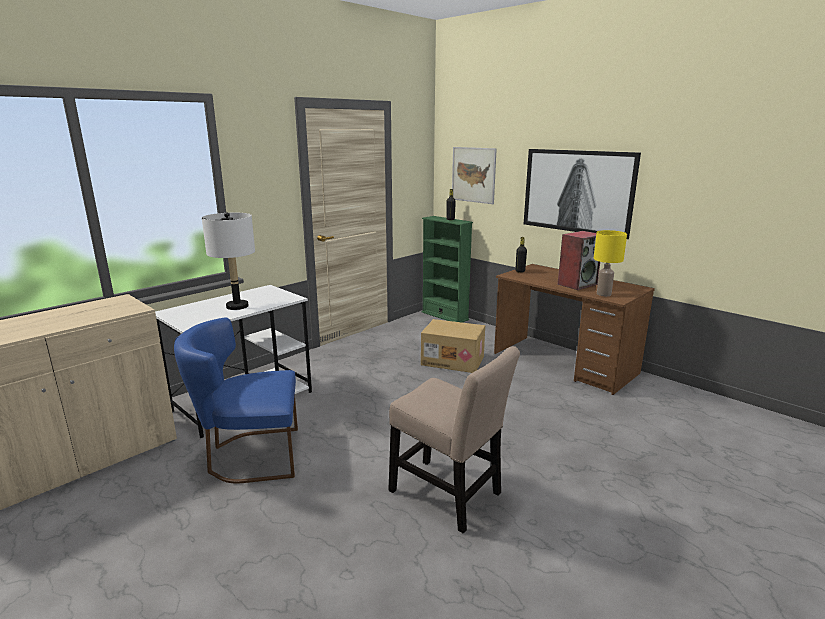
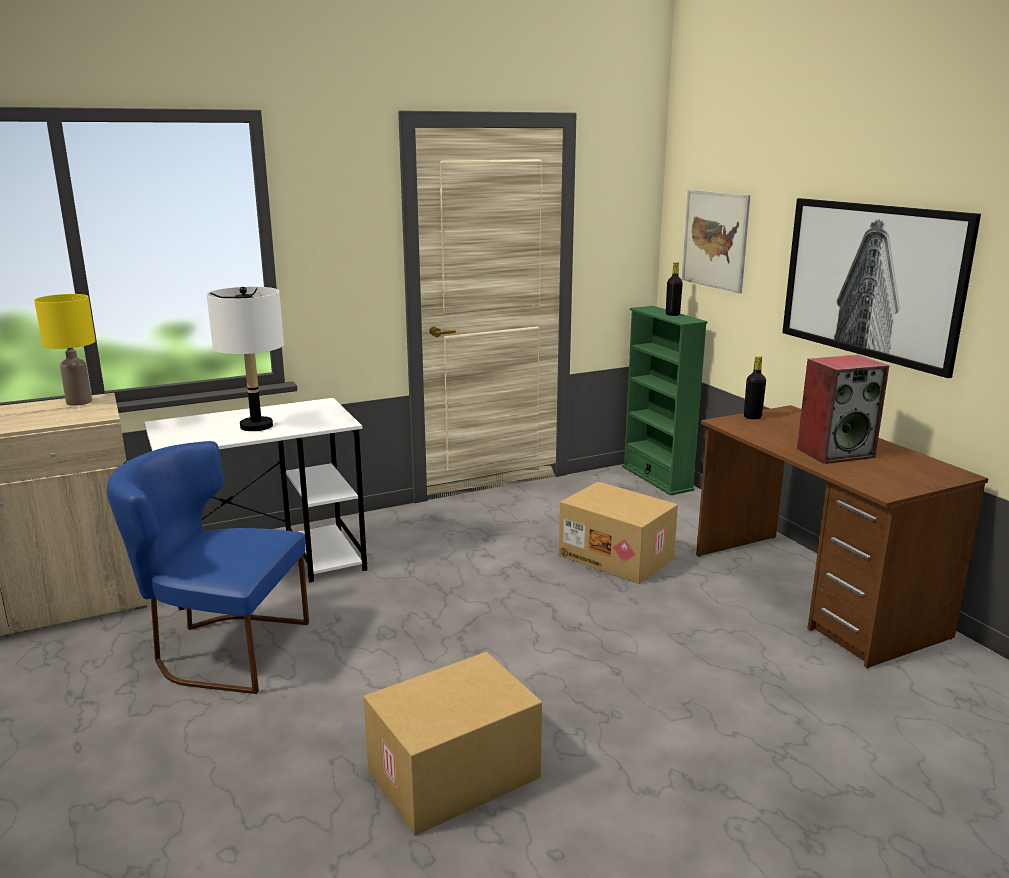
camera: 20 degrees right, 0 degrees up
beige chair [388,346,520,534] -> cardboard box [363,652,542,836]
yellow table lamp [593,230,627,296] -> yellow table lamp moved to [34,294,96,406]

